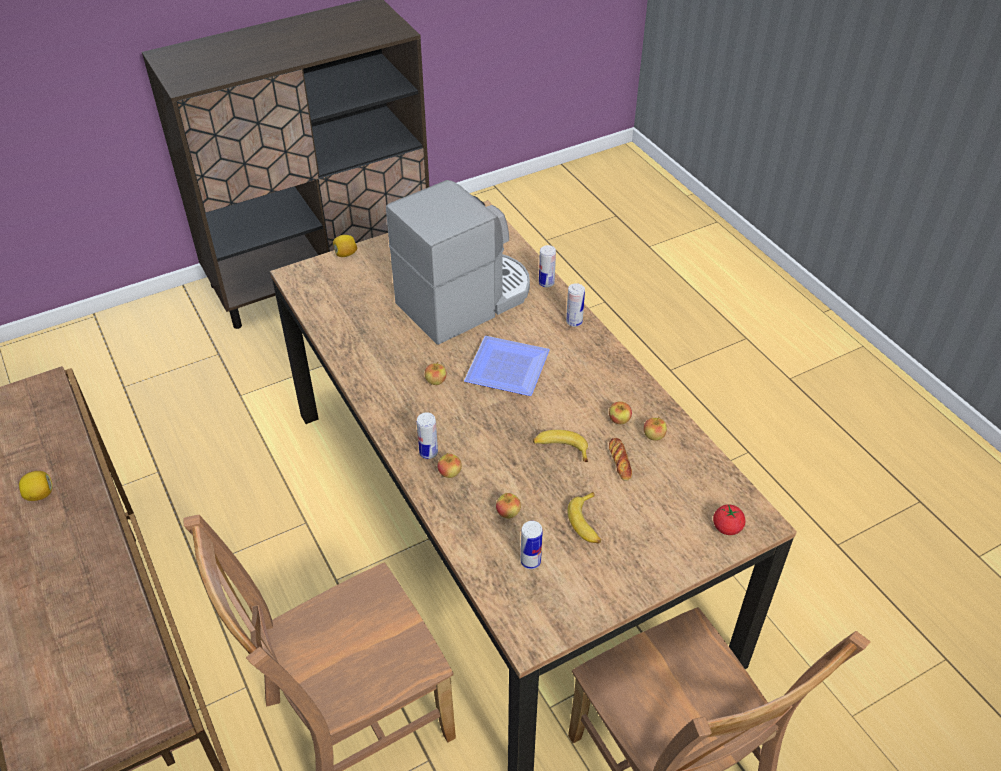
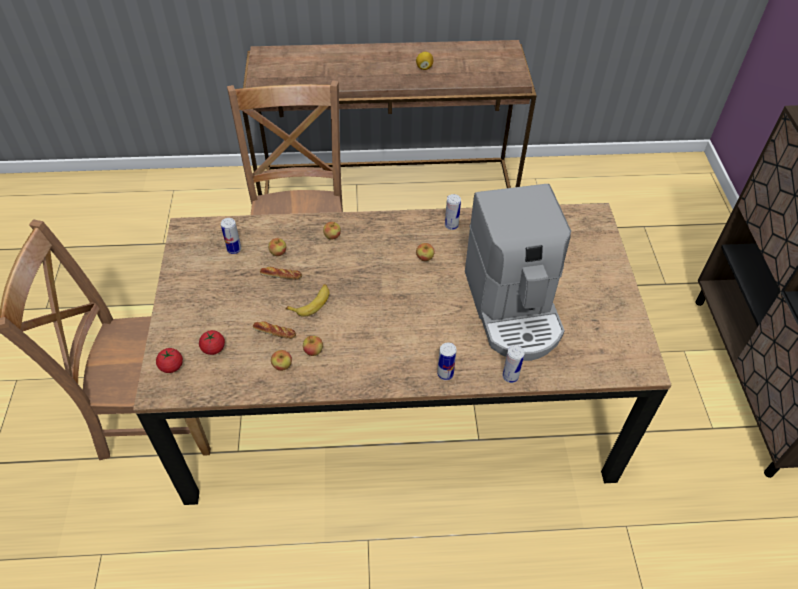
camera: 115 degrees right, 5 degrees up
lemon [333,235,358,257] -> none
can [417,412,438,459] -> can moved to [445,194,461,230]
plate [464,336,550,396] -> none
banana [567,492,601,544] -> none
none -> tomato [199,330,225,355]
none -> bread [260,267,302,280]

